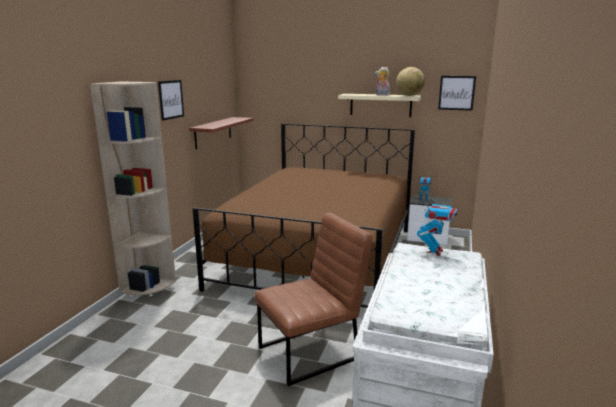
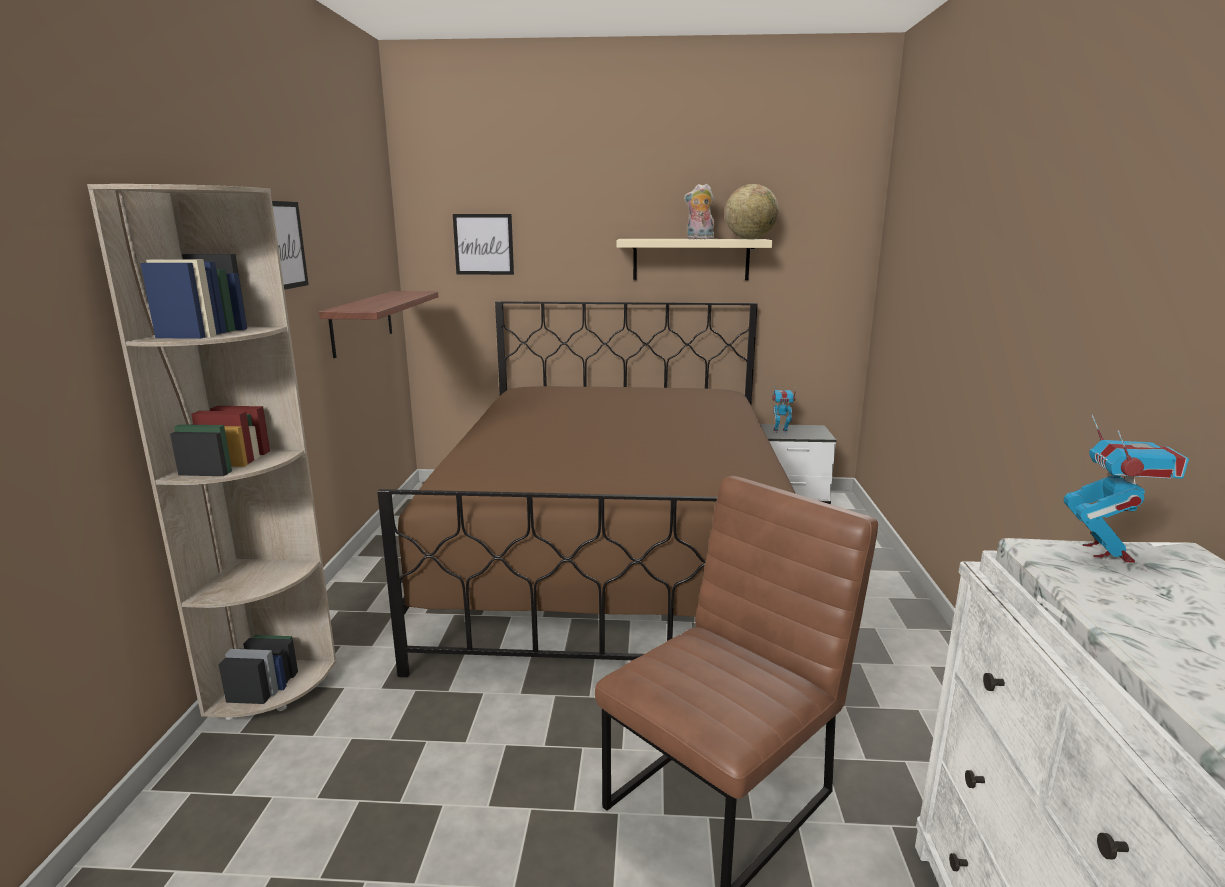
camera: 15 degrees left, 0 degrees up
picture [438,76,476,111] -> picture moved to [453,214,514,275]

